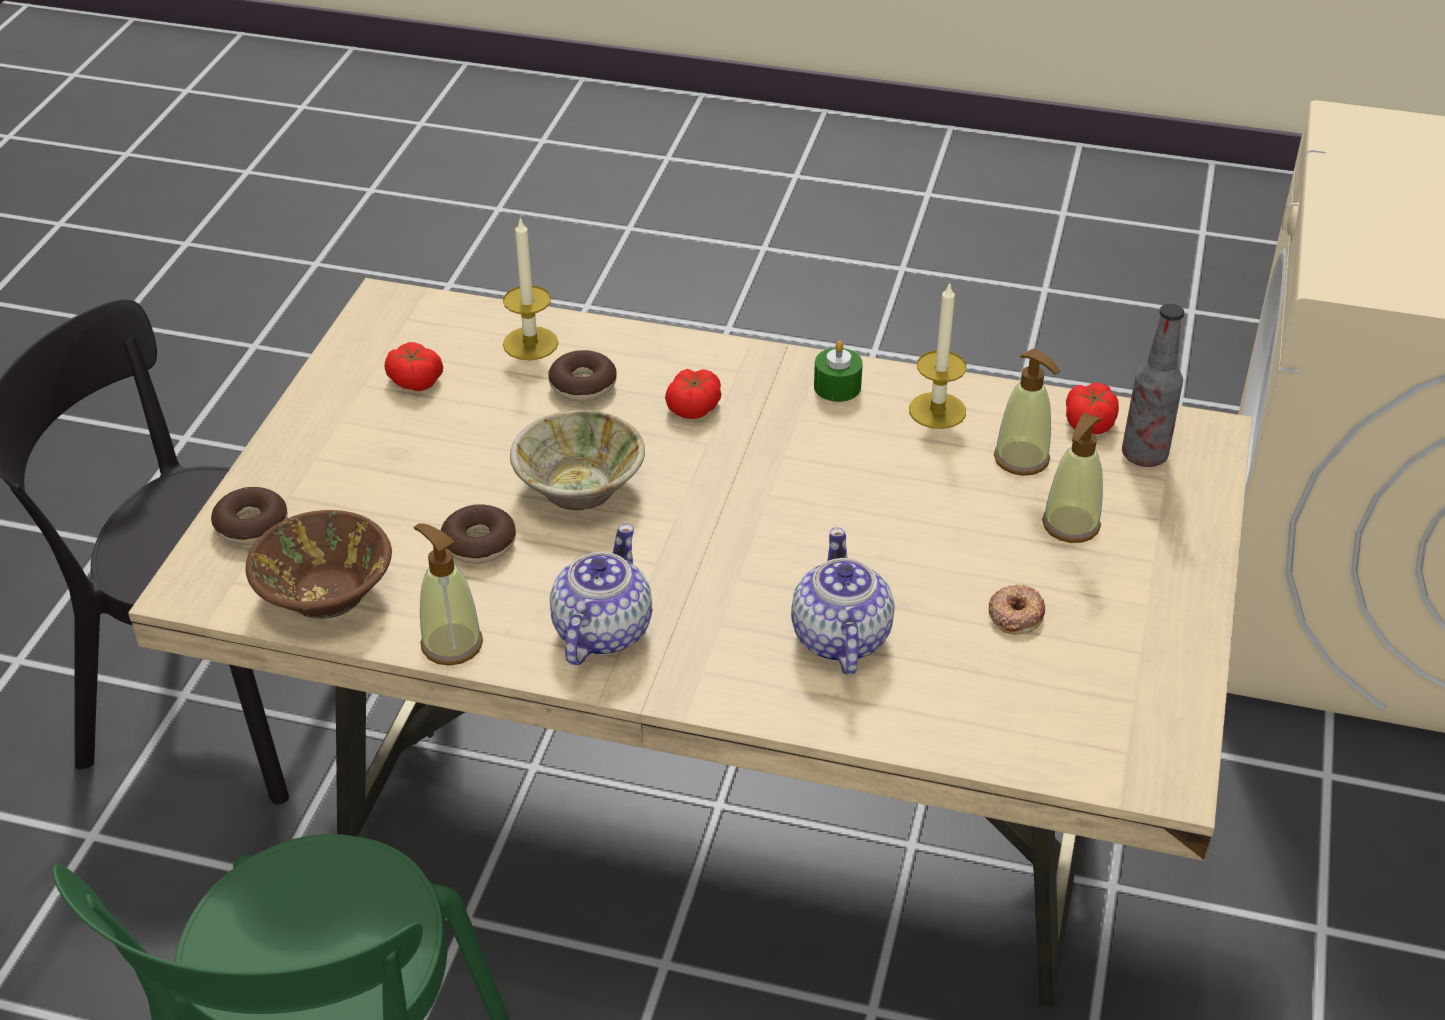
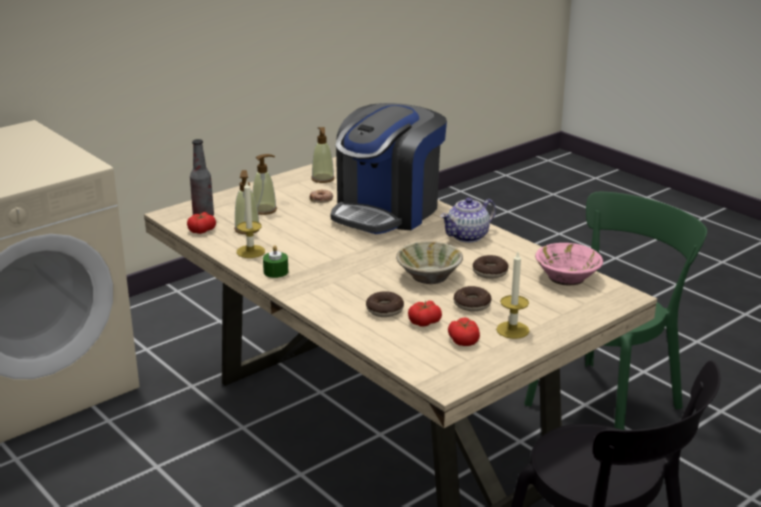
camera: 145 degrees left, 15 degrees down
donut [211,487,288,545] -> donut moved to [454,286,492,311]
brown bowl [246,510,392,619] -> pink bowl [535,243,603,286]
soap dispenser [414,523,483,666] -> soap dispenser moved to [311,127,335,183]
candle [503,217,558,361] -> candle moved to [496,252,530,339]
tomato [665,369,721,419] -> tomato moved to [408,300,442,327]
teapot [791,527,894,675] -> coffee machine [331,103,447,234]

